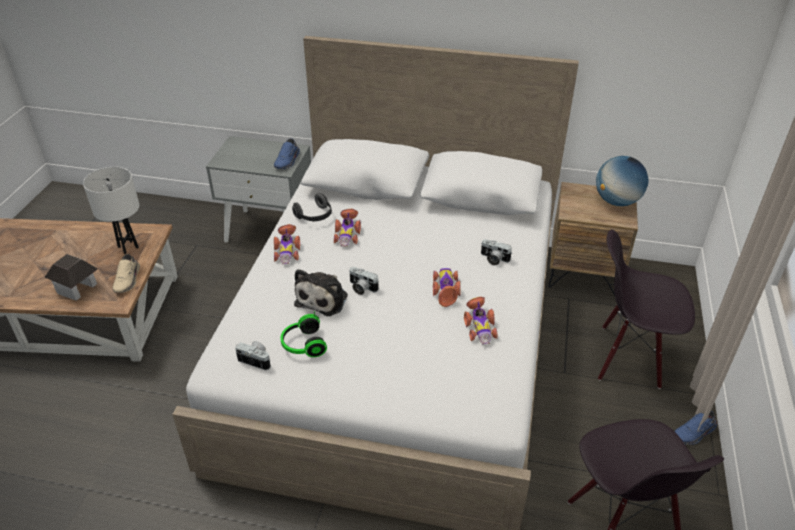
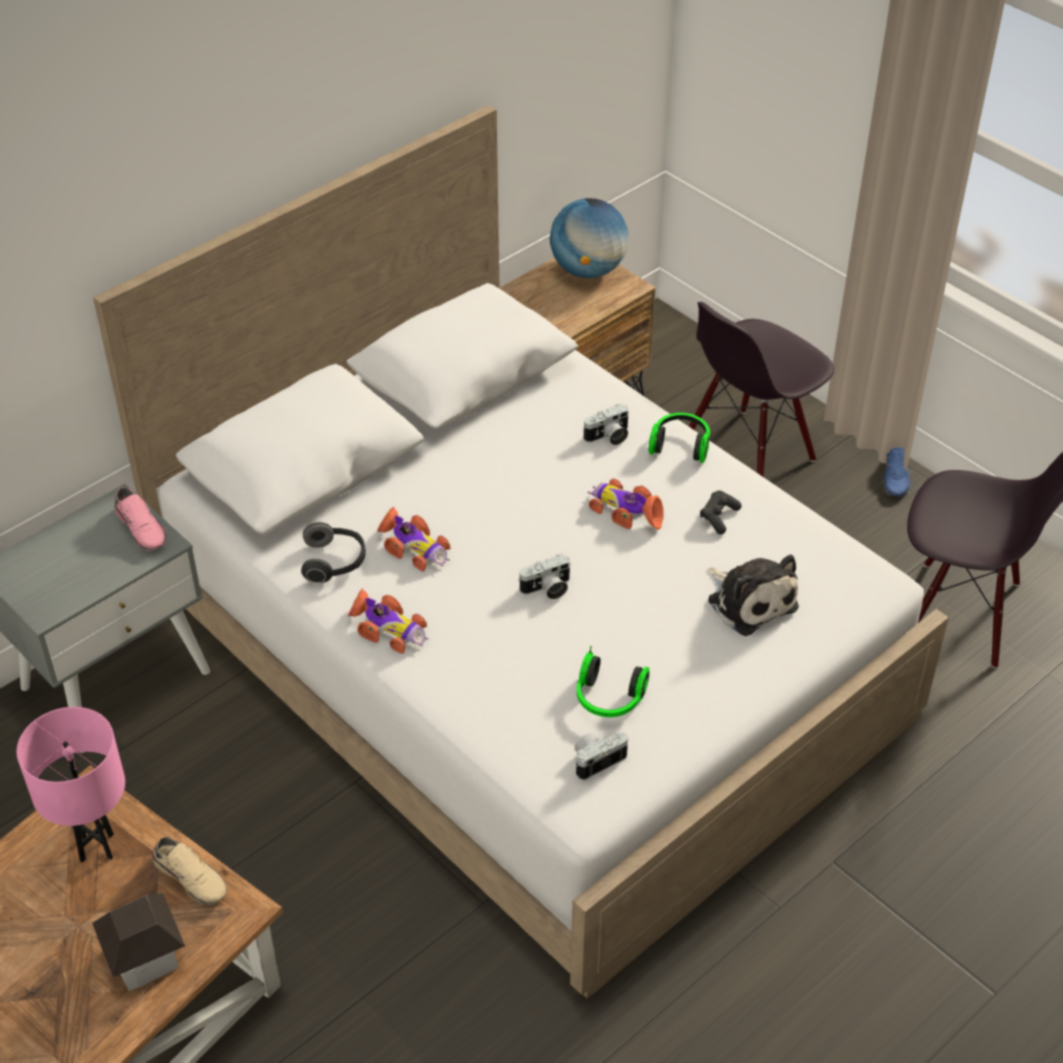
camera: 55 degrees left, 5 degrees up
white table lamp [83,167,139,254] -> pink table lamp [17,707,125,863]
blue shoe [274,138,300,169] -> pink shoe [115,487,167,551]
plush toy [294,269,348,316] -> plush toy moved to [707,555,799,636]
toy car [464,296,498,345] -> black game controller [700,490,741,534]
none -> headphones [649,413,710,463]

